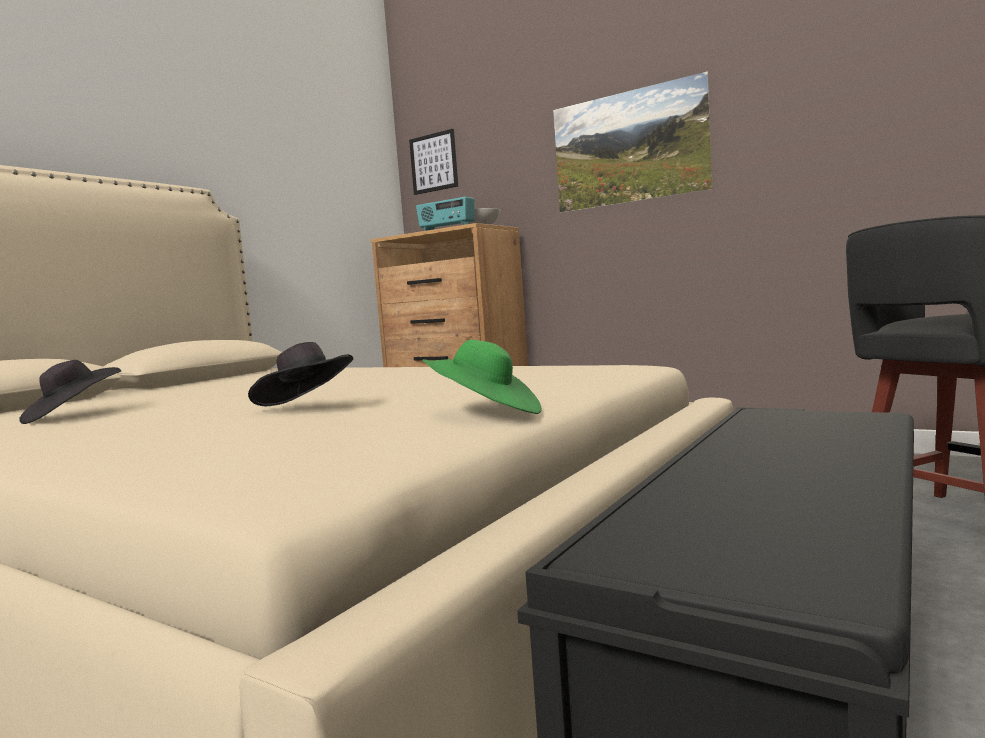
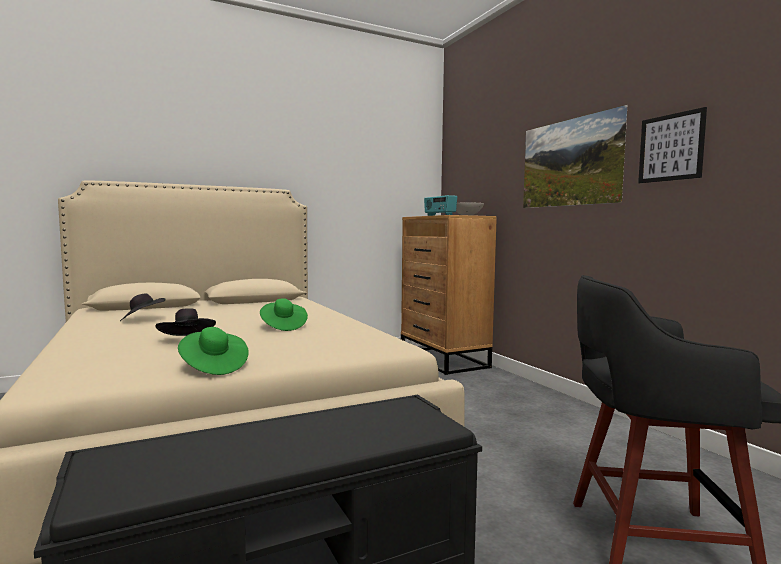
camera: 30 degrees right, 0 degrees up
picture [409,129,458,195] -> picture moved to [638,107,707,183]
none -> green hat [260,298,308,331]

